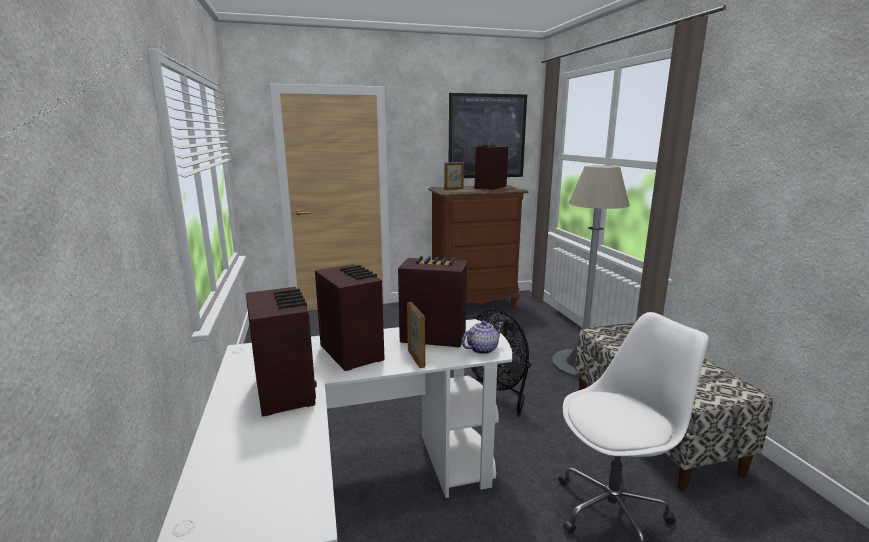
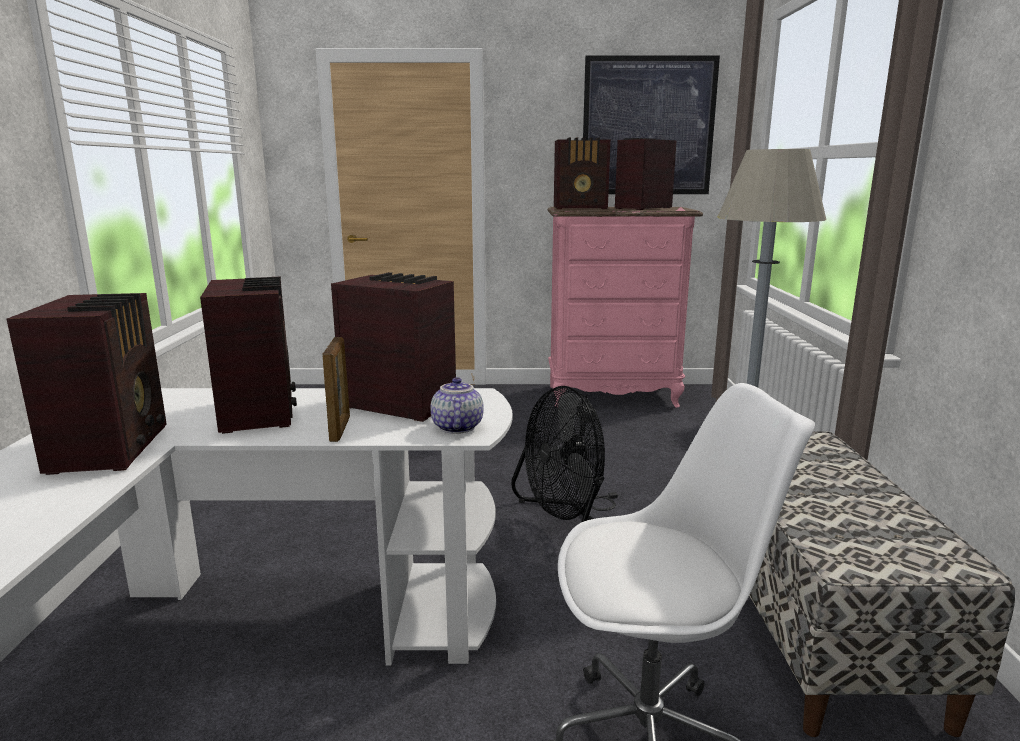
camera: 15 degrees right, 0 degrees up
brown dresser [428,185,529,308] -> pink dresser [547,207,703,408]
picture frame [444,162,464,189] -> radio [554,138,611,209]
teapot [462,320,503,354] -> teapot turned 75 degrees counterclockwise [431,377,484,434]

